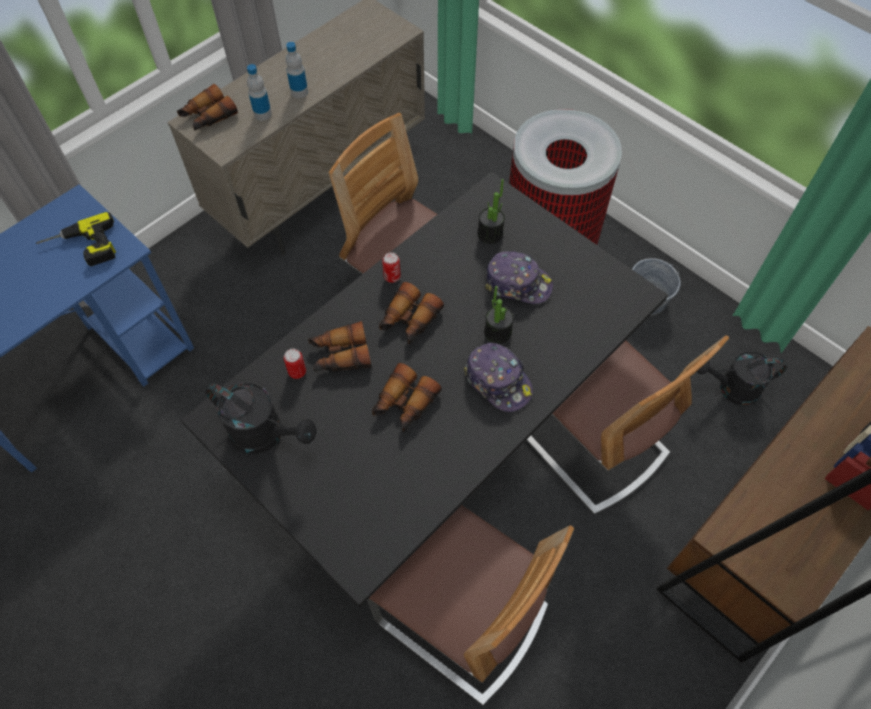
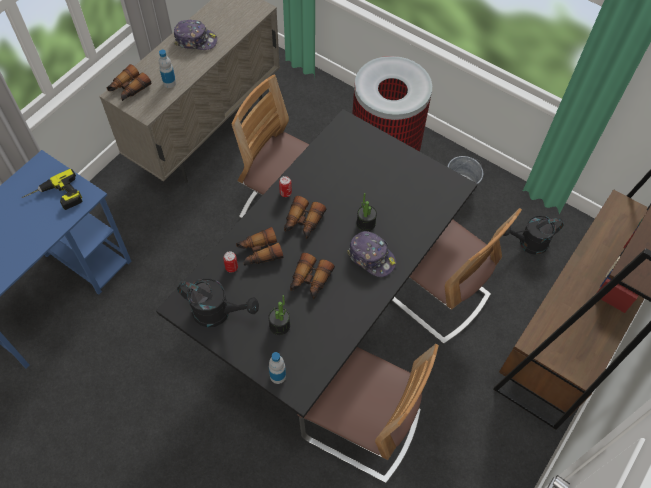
camera: 10 degrees left, 0 degrees up
bottle [286,42,308,98] -> bottle moved to [269,352,286,384]
potted plant [478,179,505,244] -> potted plant moved to [268,295,290,335]
cap [485,251,553,304] -> cap moved to [174,20,217,50]

